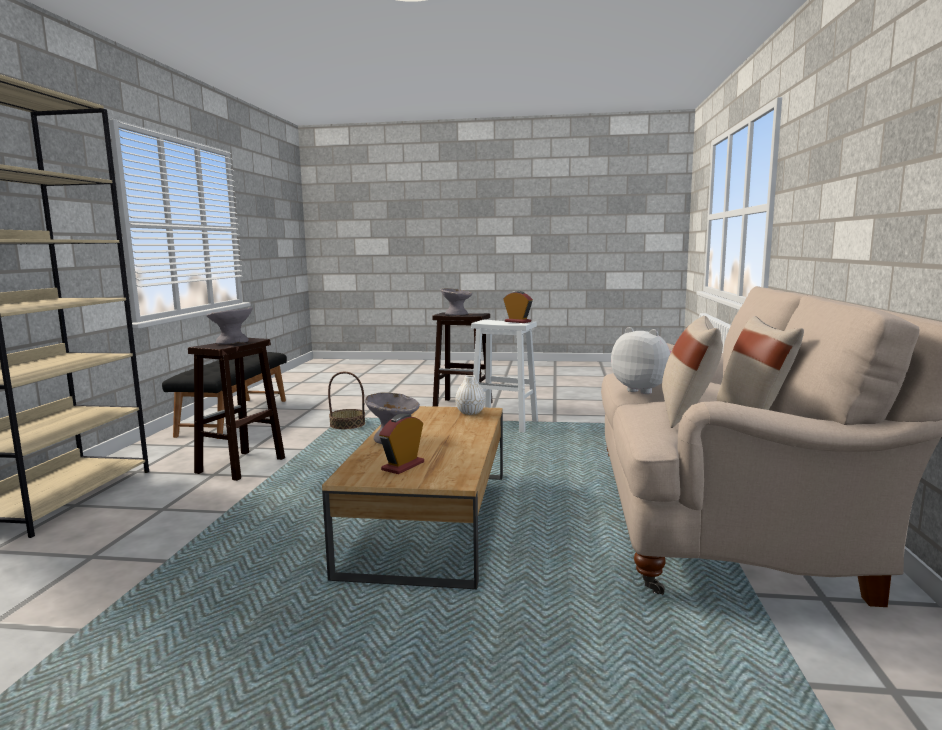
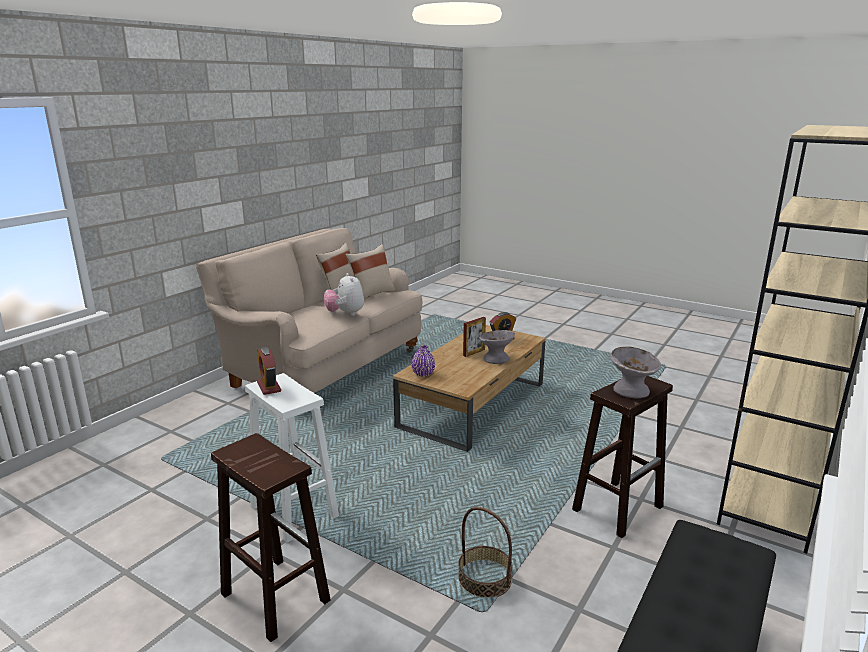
camera: 155 degrees left, 10 degrees up
grey bowl [441,288,472,315] -> none
white vase [455,375,485,415] -> purple vase [411,345,435,377]
none -> picture frame [463,317,486,357]

